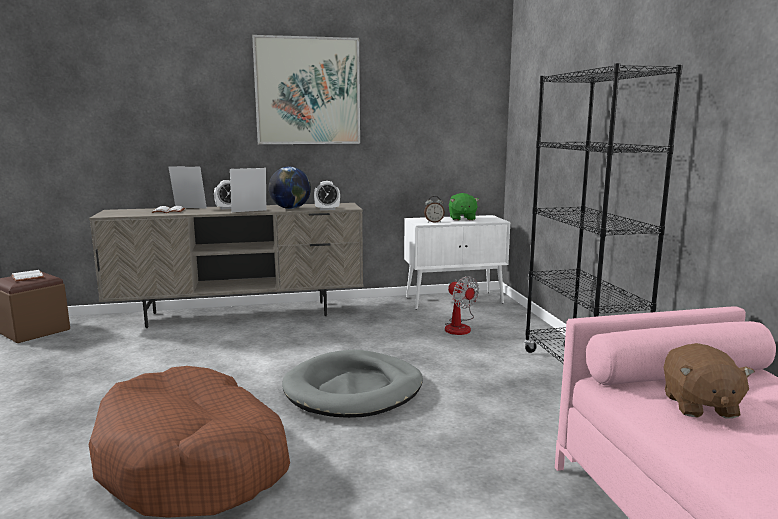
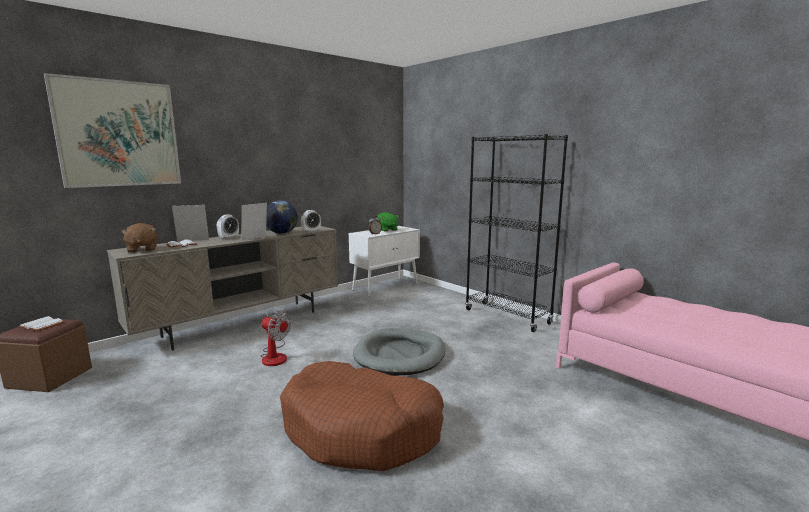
camera: 30 degrees left, 0 degrees up
picture [252,35,360,144] -> picture moved to [44,73,181,188]
fan [445,276,479,335] -> fan moved to [261,311,291,366]
brown plush toy [663,343,755,419] -> brown plush toy moved to [120,223,157,253]

